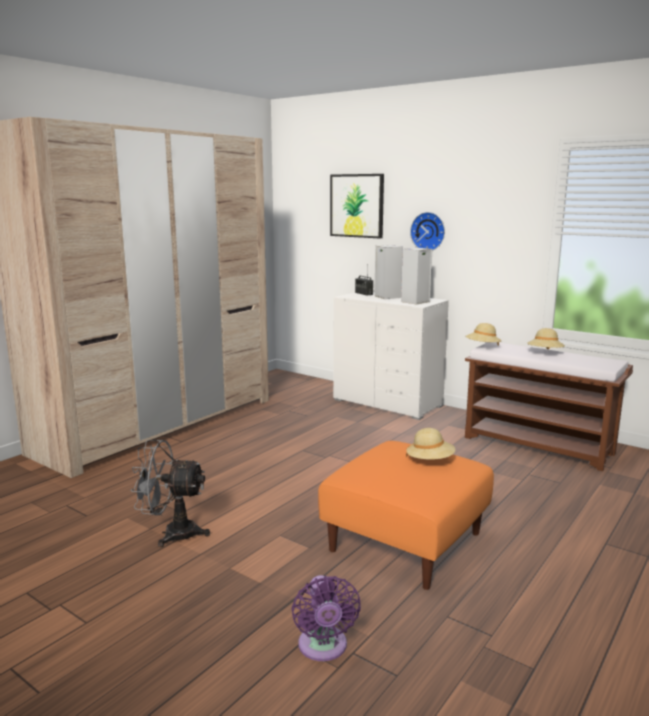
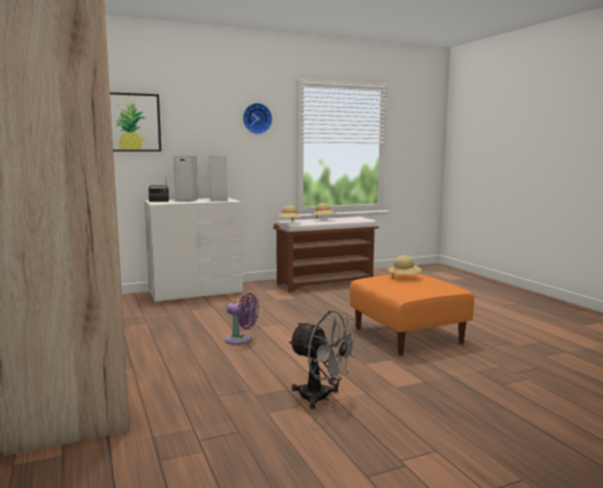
camera: 60 degrees left, 5 degrees down
grey fan [130,440,210,547] -> grey fan turned 90 degrees counterclockwise [289,310,359,409]
purple fan [292,575,361,661] -> purple fan moved to [225,293,259,345]
wall clock [410,212,445,251] -> wall clock moved to [243,103,272,134]

